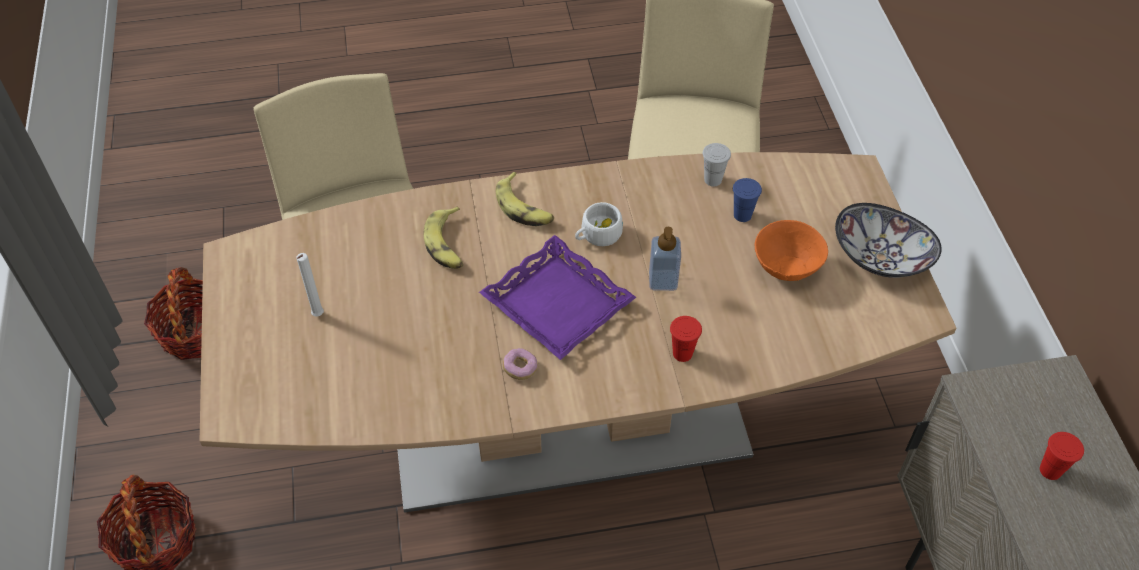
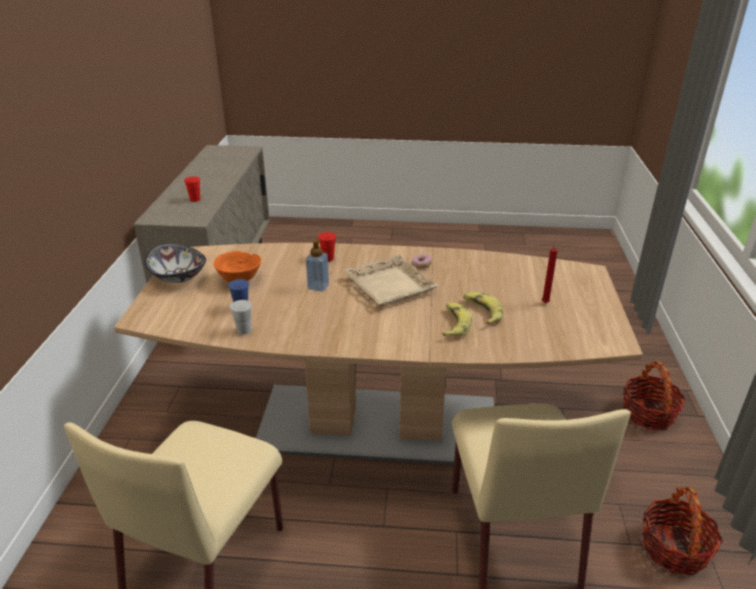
camera: 165 degrees left, 20 degrees down
white candle [297,253,324,317] -> red candle [542,240,558,303]
purple tray [479,235,636,360] -> beige tray [342,254,439,307]
banana [496,172,554,226] -> banana moved to [463,292,503,324]
white cup [575,202,623,246] -> none

